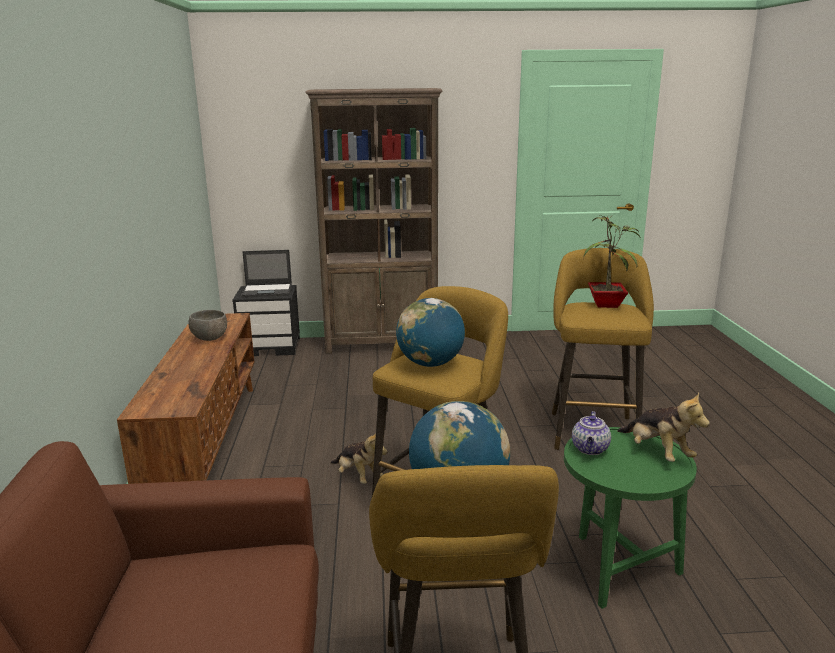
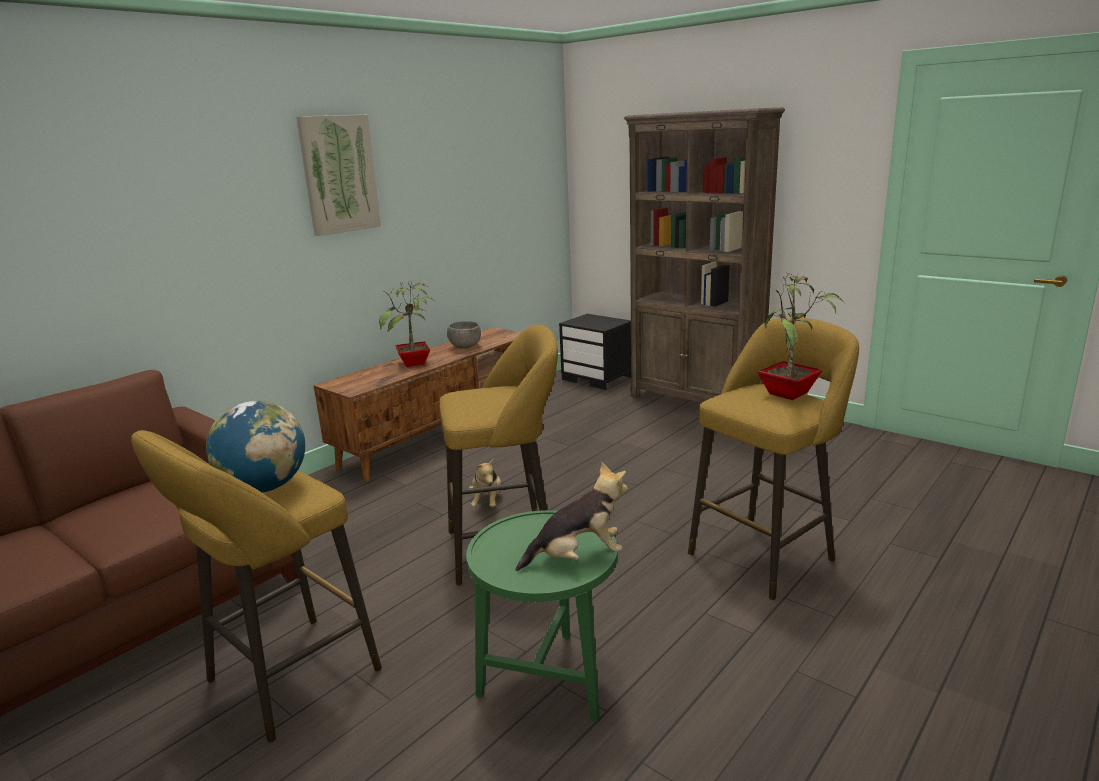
camera: 45 degrees right, 0 degrees up
laptop [241,250,292,298] -> none
globe [396,298,465,367] -> none
teapot [572,411,611,455] -> none
plush toy [617,392,710,462] -> plush toy turned 120 degrees counterclockwise [516,462,628,571]
none -> picture [296,115,381,236]
none -> potted plant [379,280,435,367]

